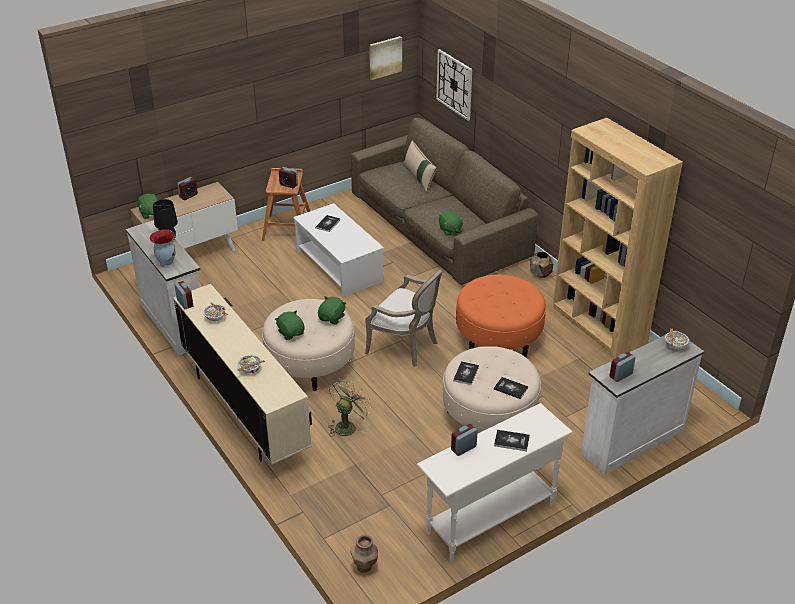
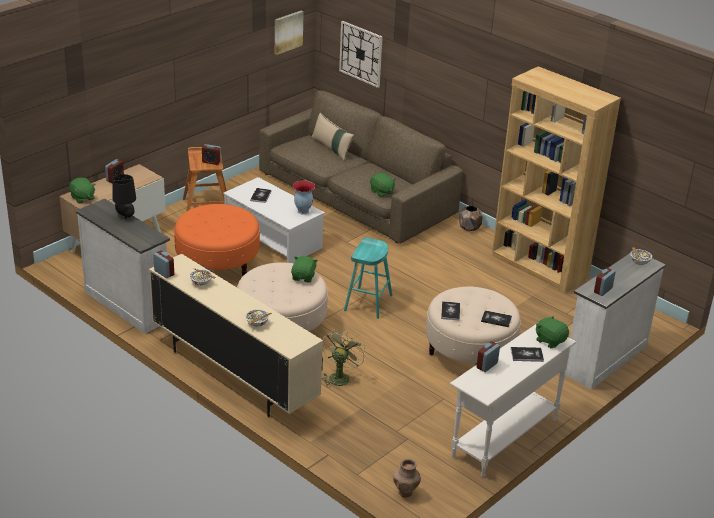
camera: 15 degrees left, 5 degrees down
vase [150,230,175,268] -> vase moved to [293,181,315,215]
green plush toy [275,310,305,340] -> green plush toy moved to [536,316,569,348]
armchair [365,269,443,367] -> turquoise stool [344,238,392,319]
orange ottoman [456,275,546,357] -> orange ottoman moved to [174,204,260,277]

